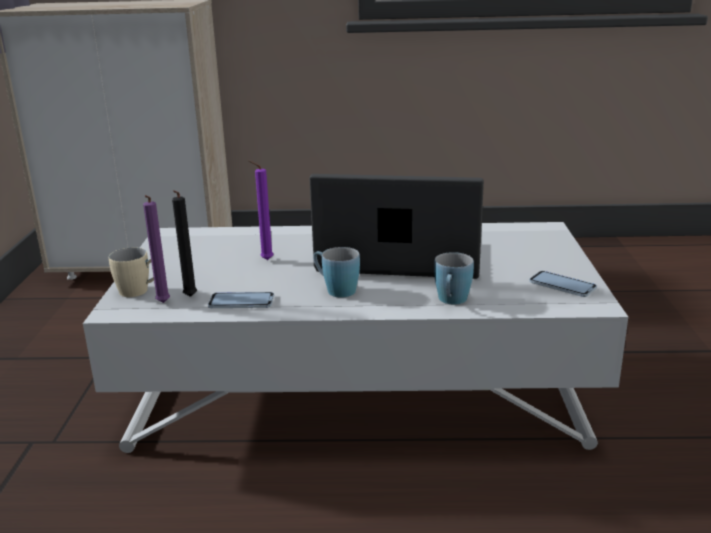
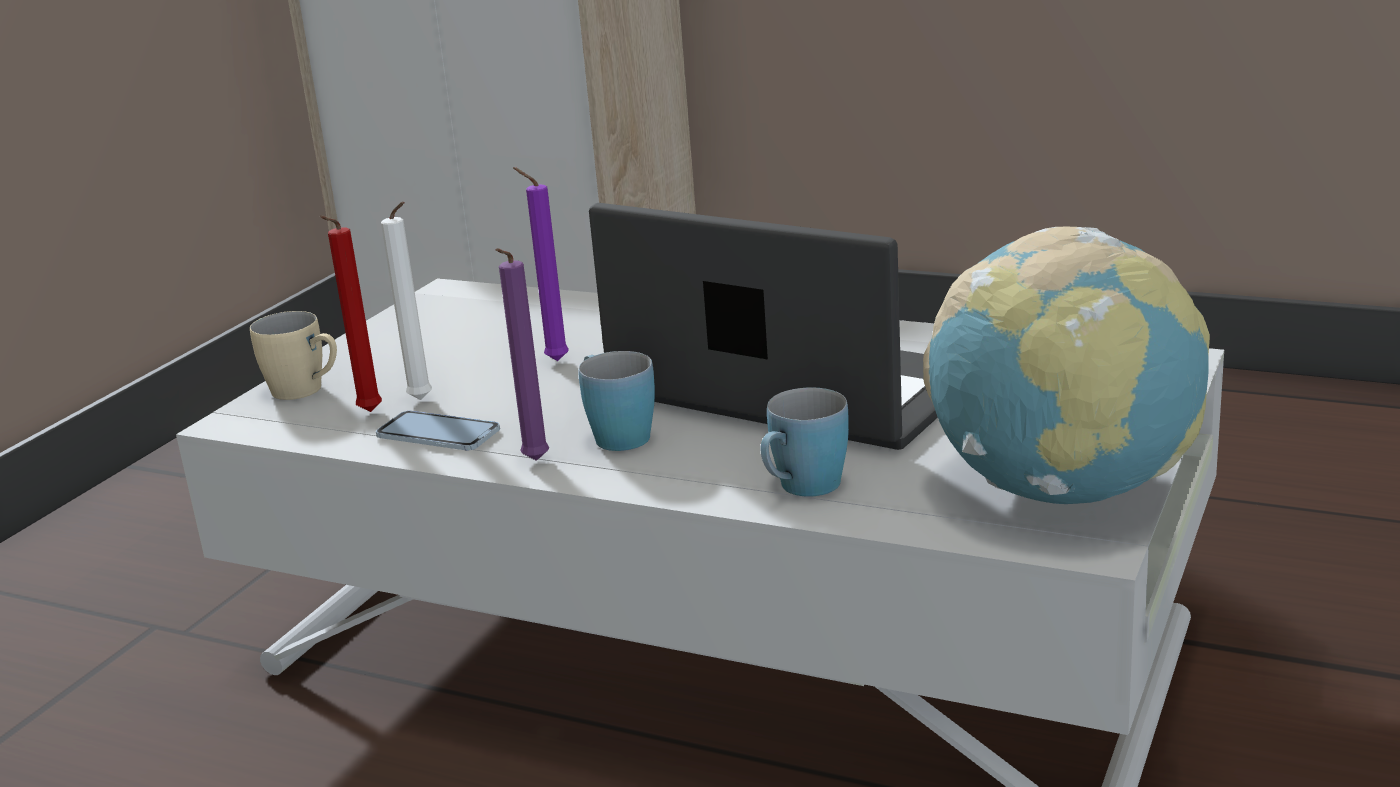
camera: 25 degrees right, 0 degrees up
purple candle [143,195,170,303] -> purple candle moved to [495,248,549,461]
black candle [172,190,197,297] -> red candle [320,216,382,412]
phone [529,271,597,297] -> globe [923,227,1210,504]
none -> white candle [381,201,432,400]

